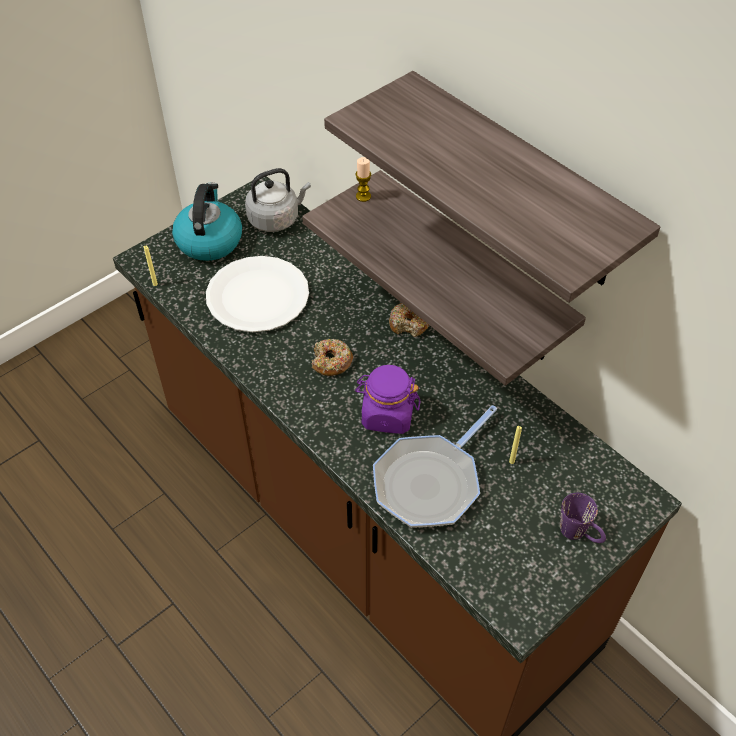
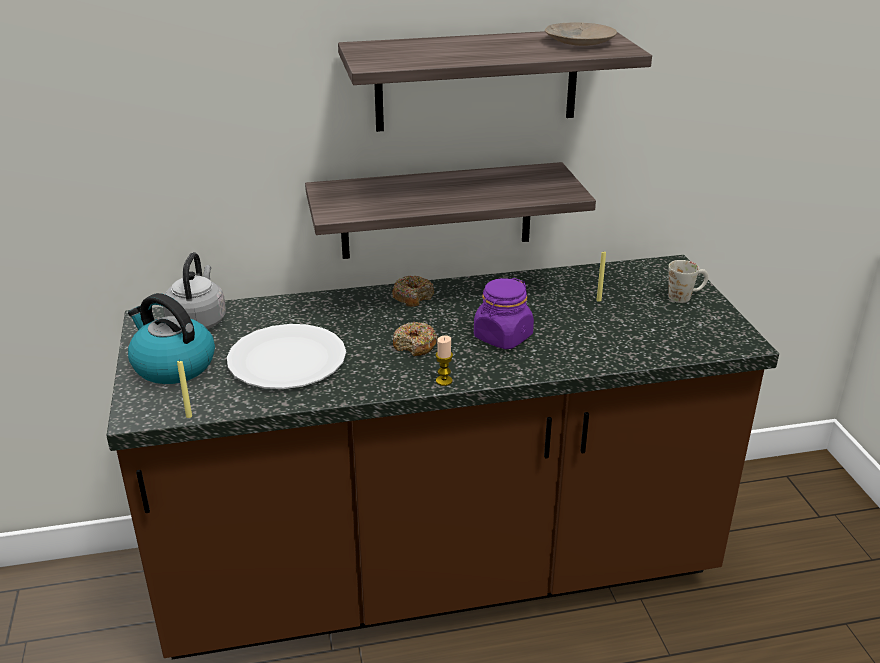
camera: 60 degrees left, 20 degrees down
candle [355,157,371,202] -> candle moved to [436,335,453,386]
frying pan [373,405,497,528] -> none
purple mug [560,493,606,543] -> white mug [668,260,709,303]
none -> beige plate [545,23,617,46]

